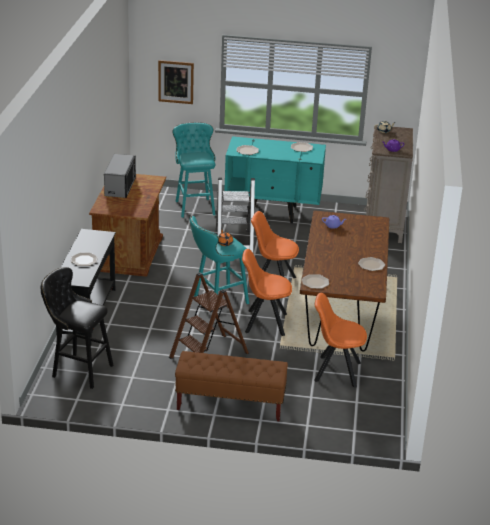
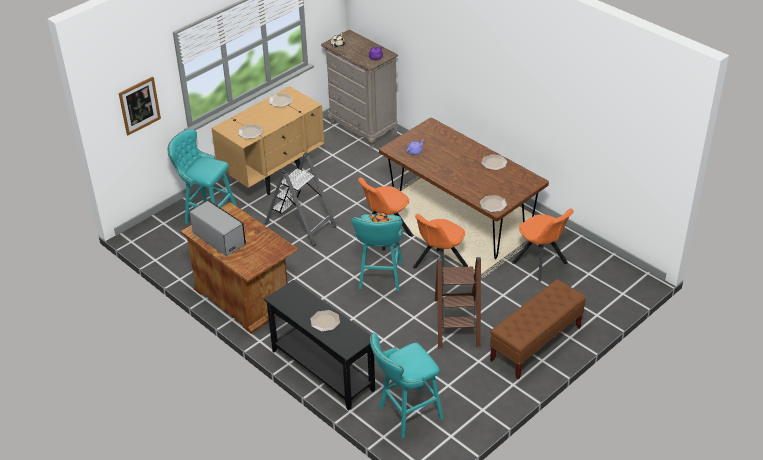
camera: 50 degrees left, 10 degrees up
black stool [41,267,114,389] -> turquoise stool [370,333,444,438]
turquoise dresser [224,136,326,223] -> beige dresser [211,86,324,195]
orange chair [314,293,367,388] -> orange chair turned 90 degrees counterclockwise [512,209,574,282]

